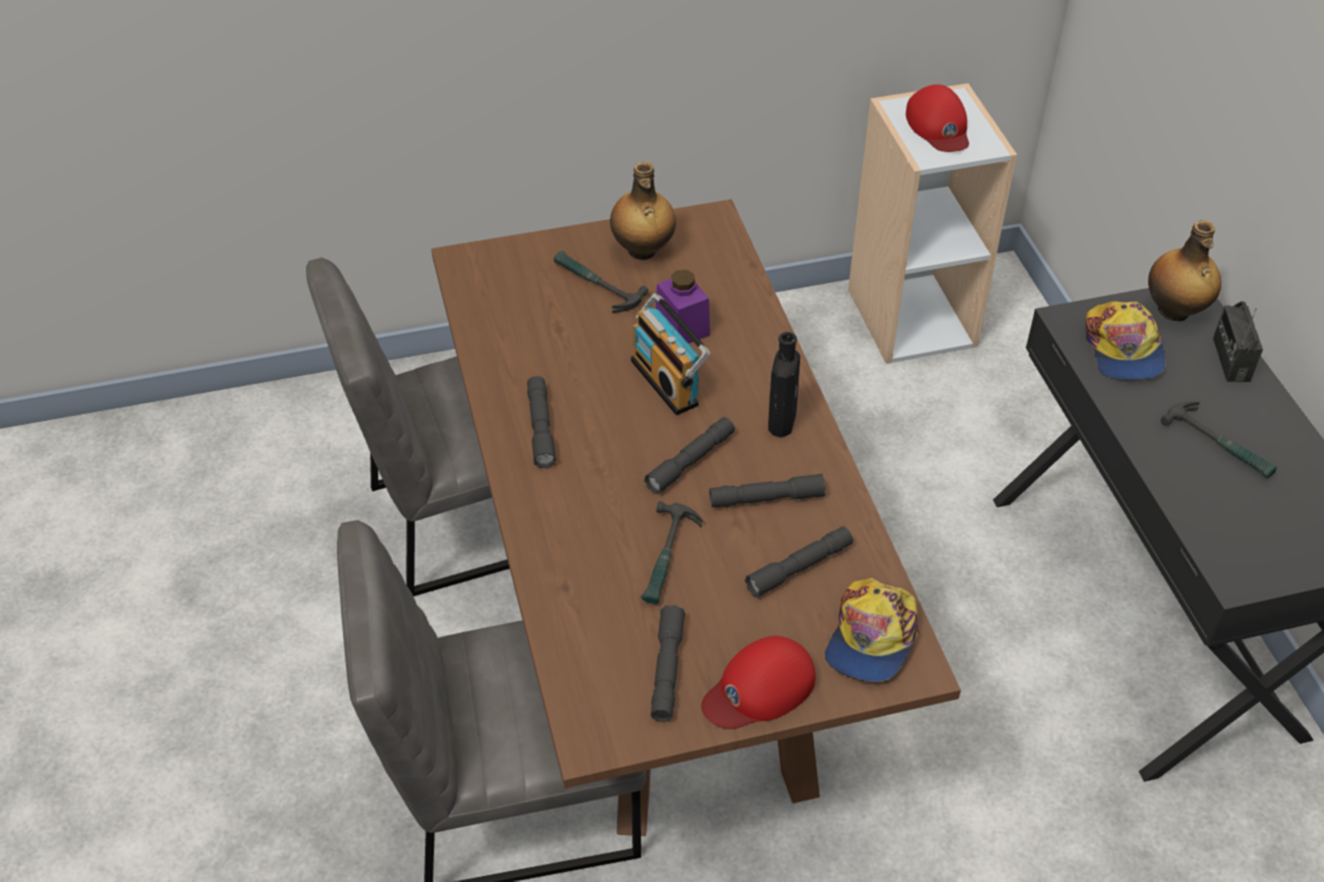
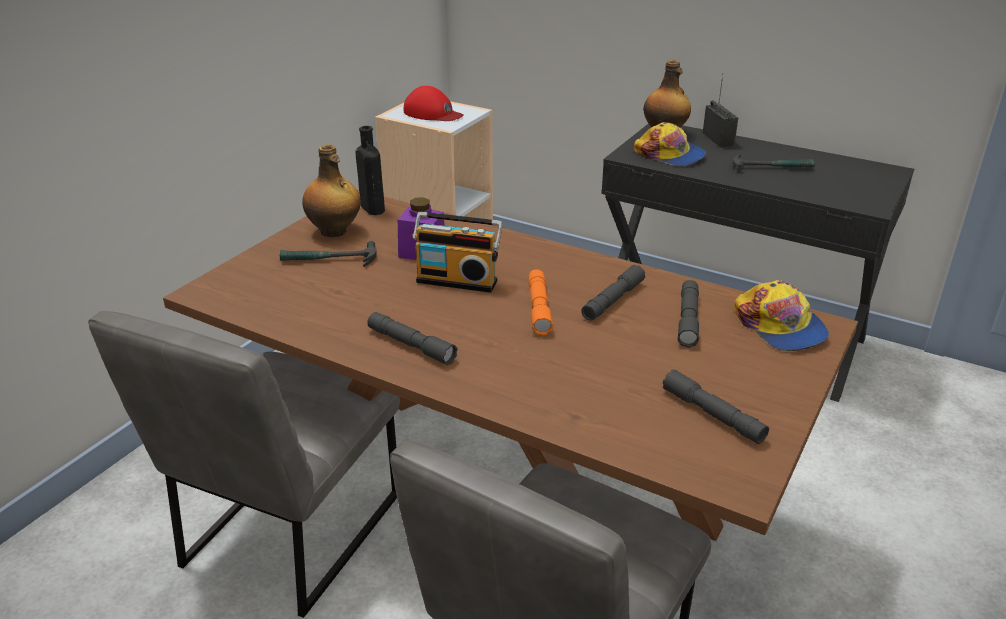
camera: 45 degrees left, 15 degrees down
hammer [641,502,703,604] -> none
grey flashlight [644,417,735,494] -> orange flashlight [528,269,553,336]
red cap [701,636,815,729] -> none
black bottle [768,332,800,437] -> black bottle moved to [355,126,385,215]
radio [1213,301,1263,382] -> radio turned 150 degrees counterclockwise [703,76,738,148]

